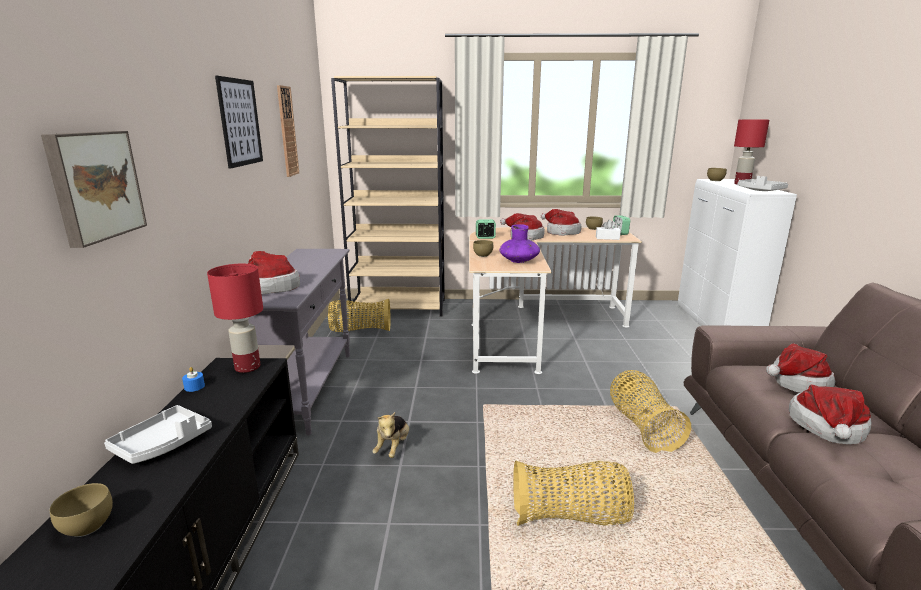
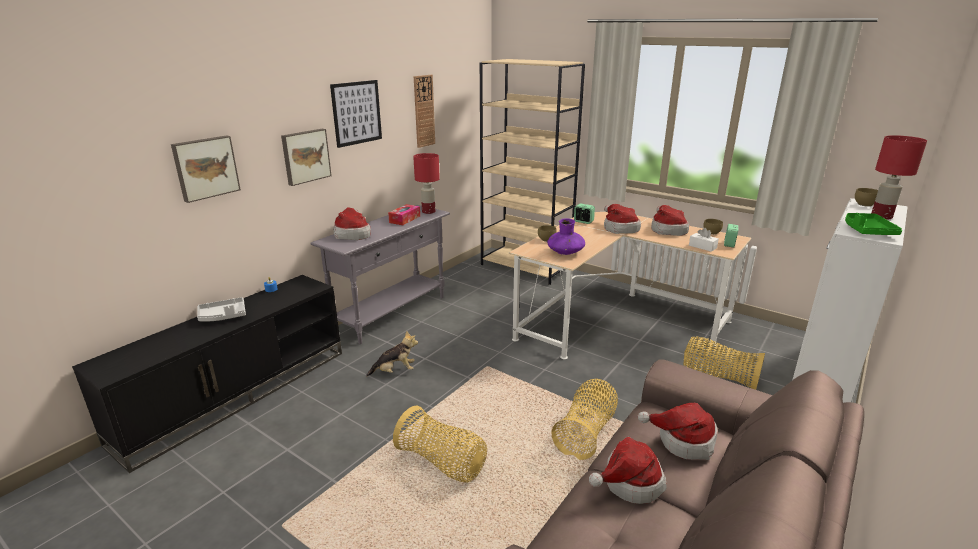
camera: 35 degrees right, 5 degrees up
brown bowl [50,483,113,537] -> none
red table lamp [207,264,263,373] -> red table lamp moved to [413,153,440,214]
basket [328,299,390,332] -> basket moved to [683,337,765,390]
plush toy [372,412,409,458] -> plush toy turned 150 degrees counterclockwise [366,331,418,376]
grey tray [738,176,788,191] -> green tray [845,213,902,235]
none -> picture [281,129,332,186]
none -> tissue box [388,204,420,225]

